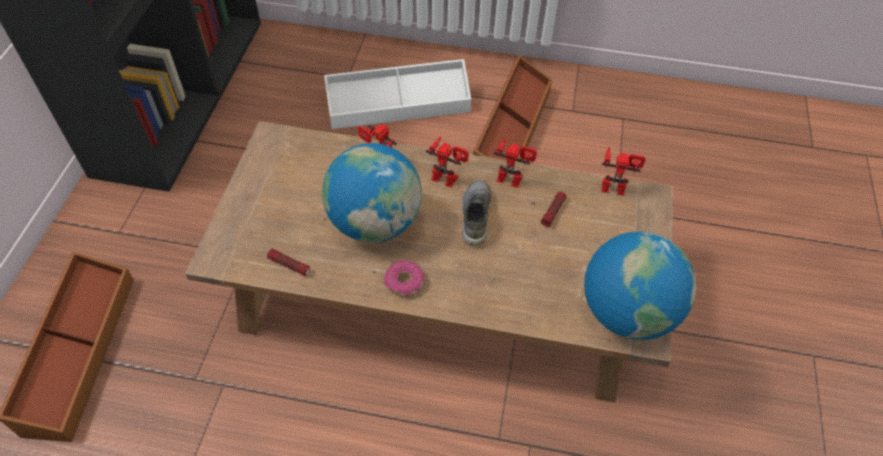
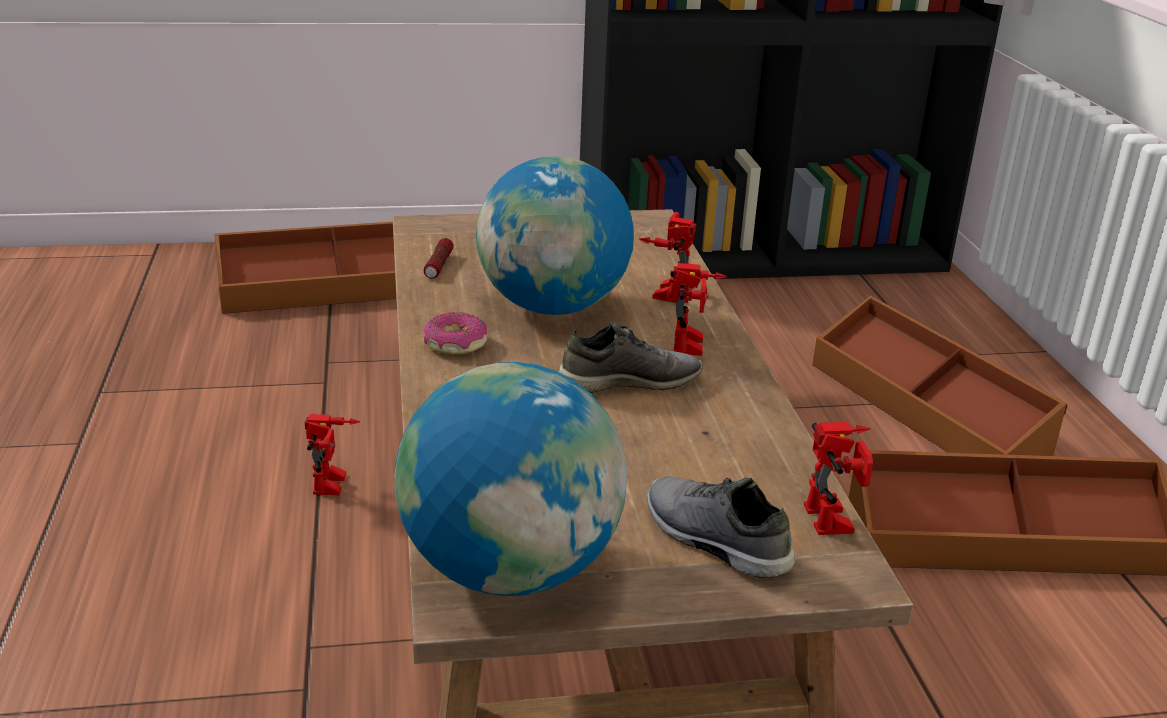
camera: 70 degrees right, 25 degrees down
white storage box [324,59,471,129] -> brown storage box [813,295,1068,456]
toy robot [493,137,537,188] -> toy robot moved to [305,414,360,495]
flashlight [541,192,566,227] -> none
none -> grey shoe [647,477,796,578]

